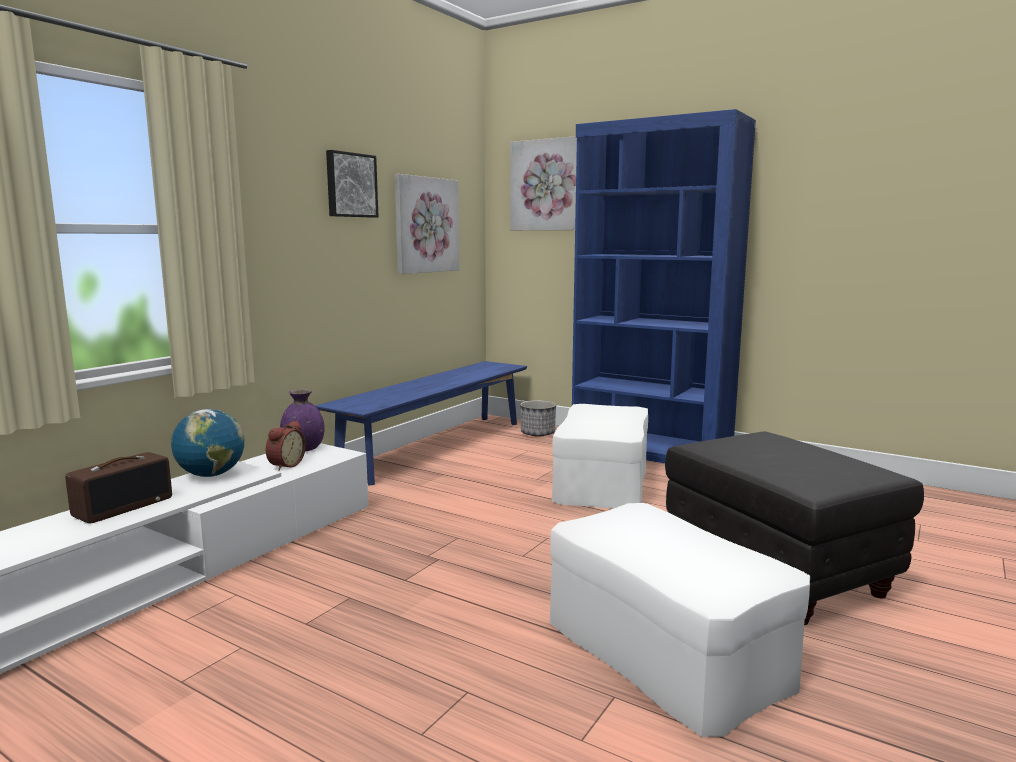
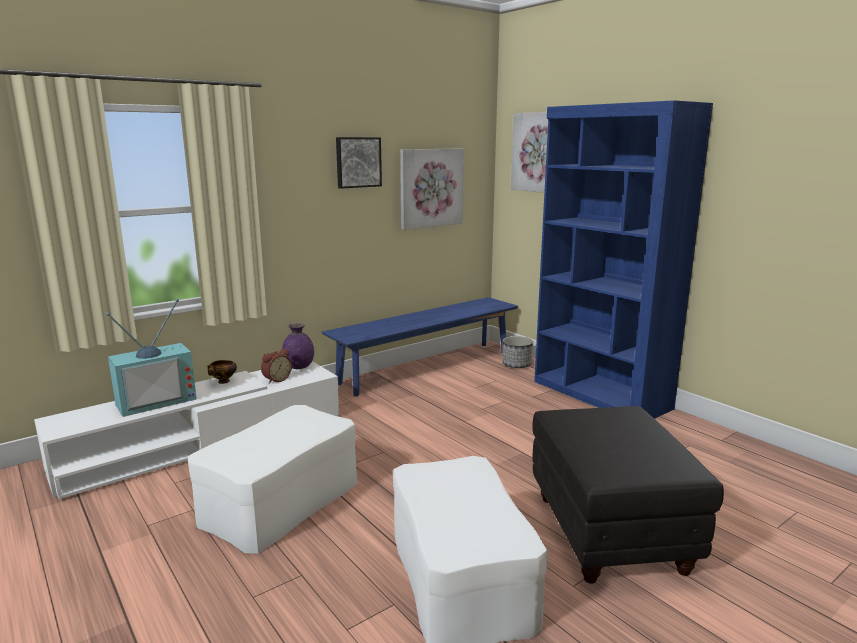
camera: 20 degrees right, 5 degrees up
radio [65,452,172,524] -> television [106,299,197,417]
globe [171,409,245,477] -> bowl [207,360,237,384]
white ottoman [552,404,648,509] -> white ottoman moved to [188,405,357,554]

